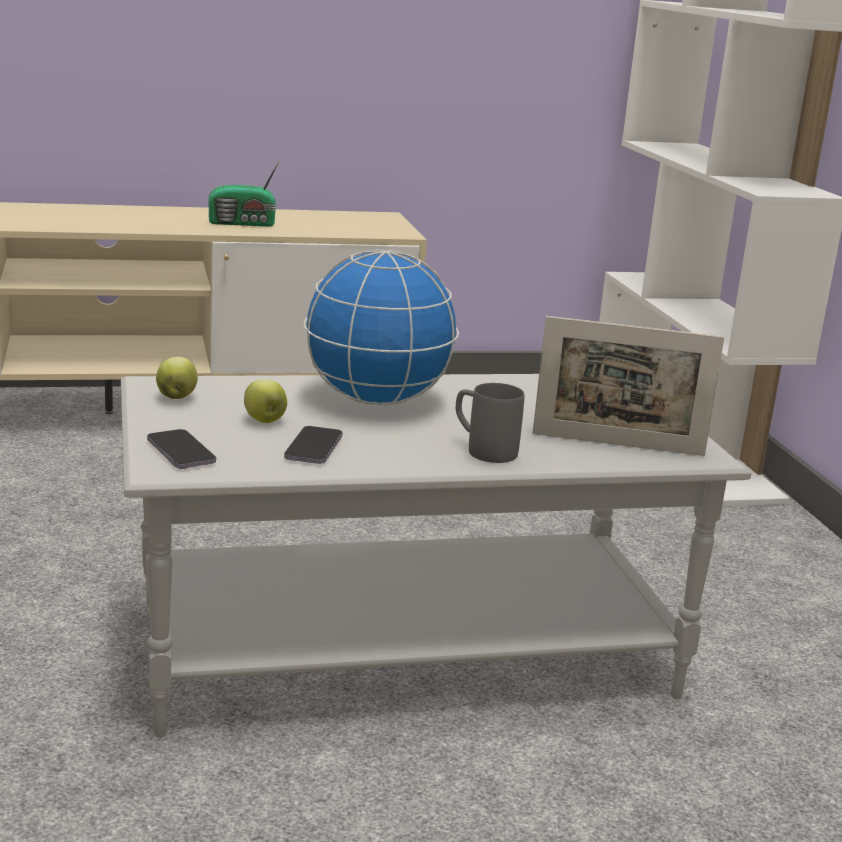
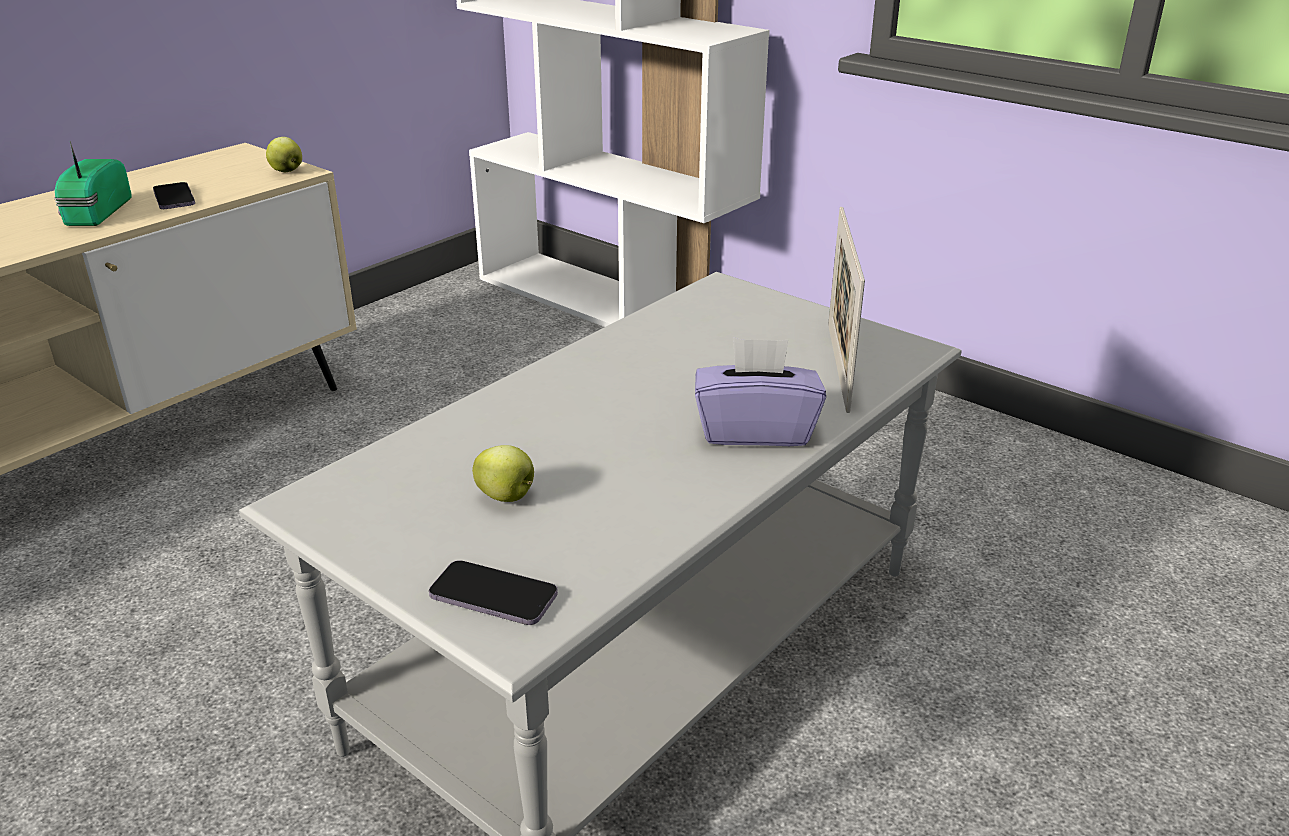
camera: 35 degrees left, 10 degrees up
apple [156,357,198,399] -> apple moved to [266,137,302,172]
radio [208,157,281,227] -> radio turned 135 degrees clockwise [54,141,132,226]
phone [284,426,342,464] -> phone moved to [153,182,195,209]
globe [303,249,459,405] -> none
grey mug [456,383,524,463] -> purple tissue box [695,337,826,446]
picture frame [533,316,724,456] -> picture frame turned 120 degrees clockwise [828,207,865,413]

